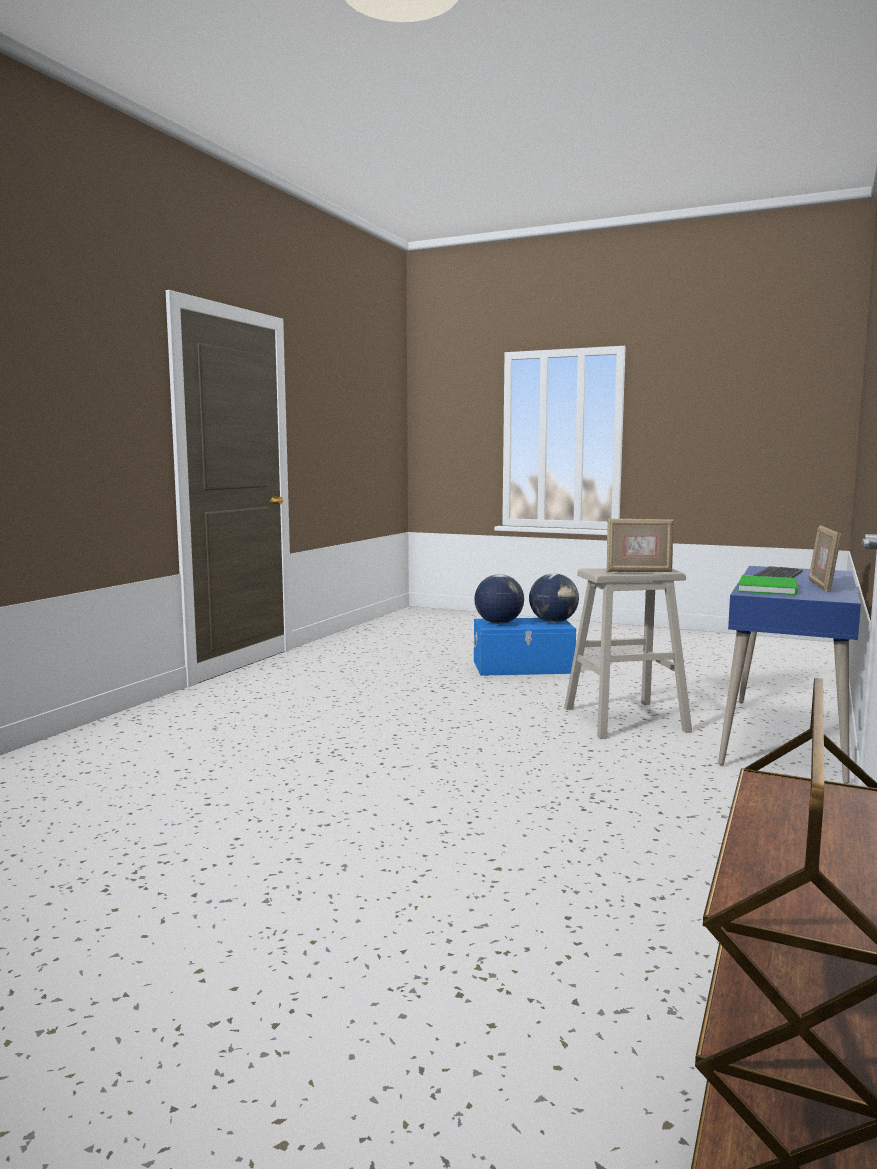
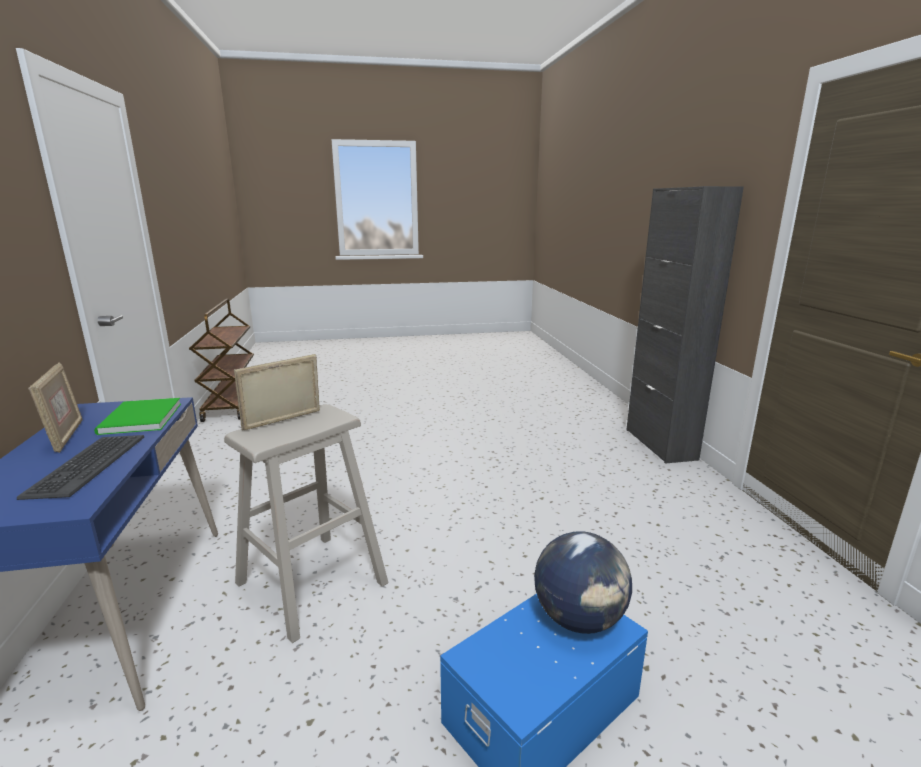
camera: 145 degrees right, 10 degrees up
globe [529,573,579,623] -> none
none -> black cabinet [626,186,744,464]

